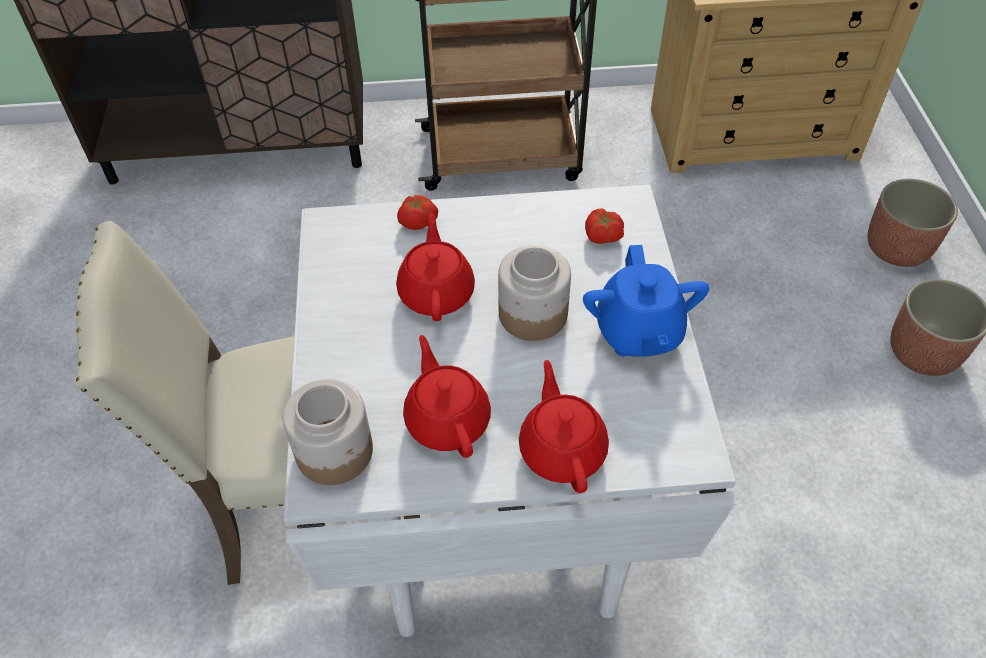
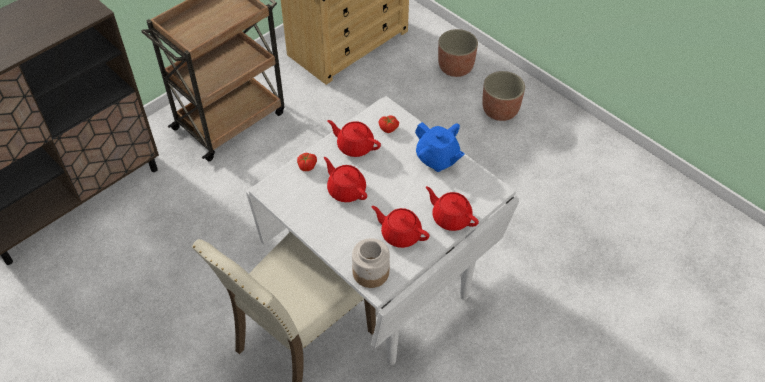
camera: 40 degrees left, 0 degrees up
jar [498,245,571,341] -> none
none -> red teapot [327,120,381,157]

